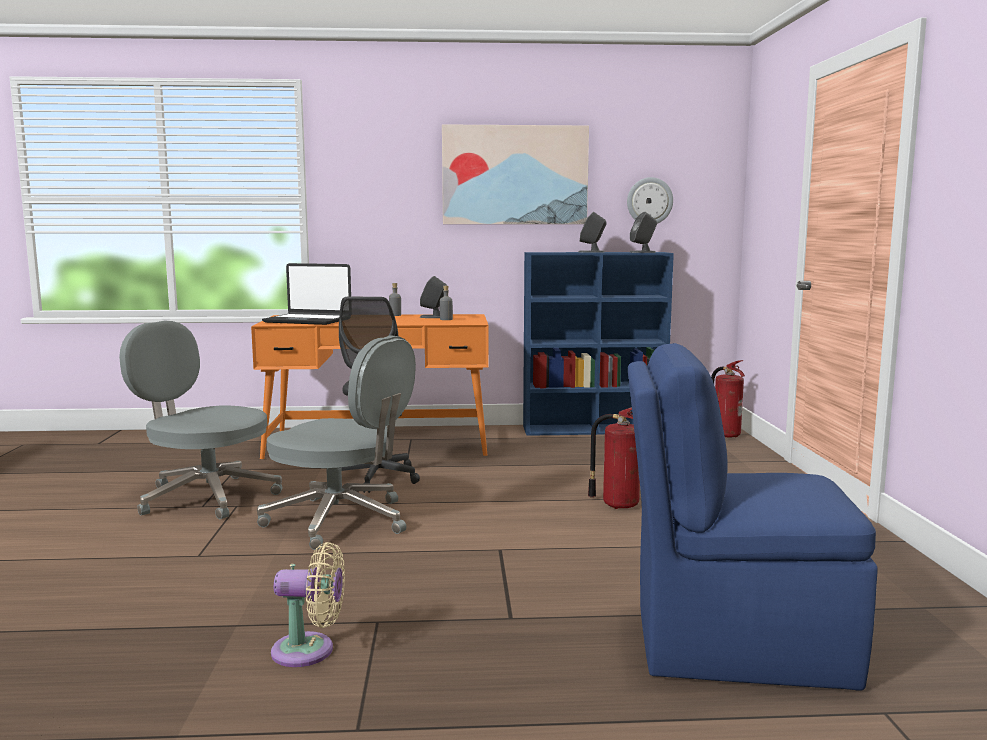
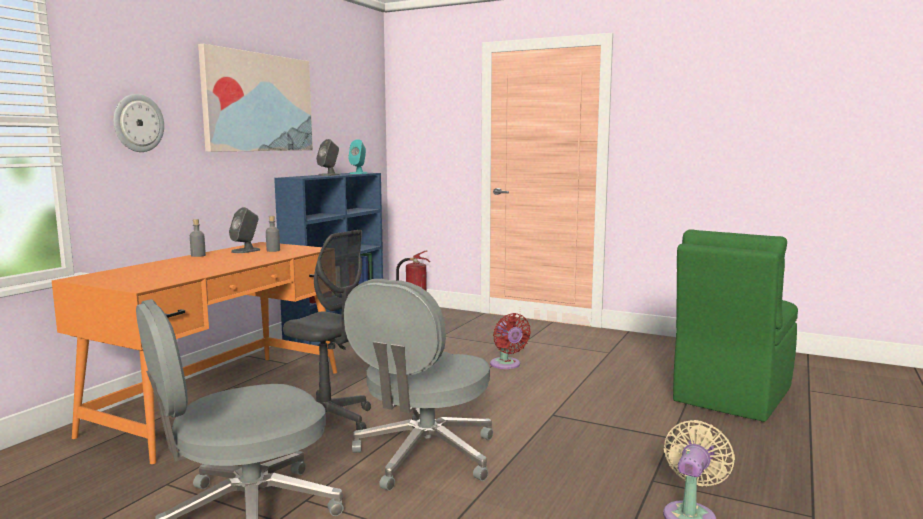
camera: 60 degrees left, 0 degrees up
grey office chair [257,336,416,550] -> grey office chair turned 150 degrees clockwise [344,279,493,491]
laptop [262,263,351,325] -> none
fire extinguisher [588,407,640,509] -> red fan [490,313,531,369]
wall clock [627,177,673,224] -> wall clock moved to [113,94,164,152]
blue chair [628,343,878,691] -> green chair [673,229,798,422]
grey speaker [630,212,657,253] -> turquoise speaker [348,139,367,174]

